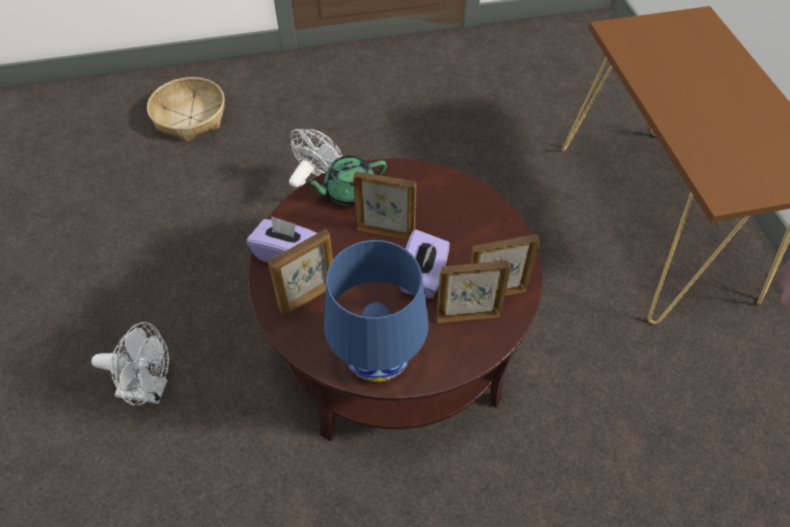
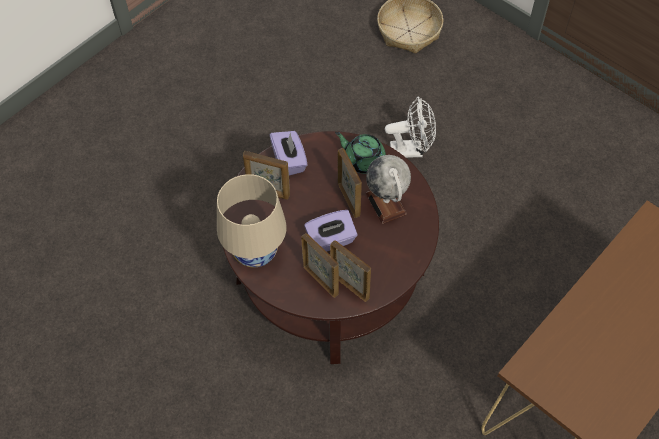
camera: 55 degrees right, 5 degrees up
white fan [91,322,169,406] -> none
blue table lamp [324,240,429,382] -> beige table lamp [217,174,287,267]
none -> globe [366,155,411,224]

